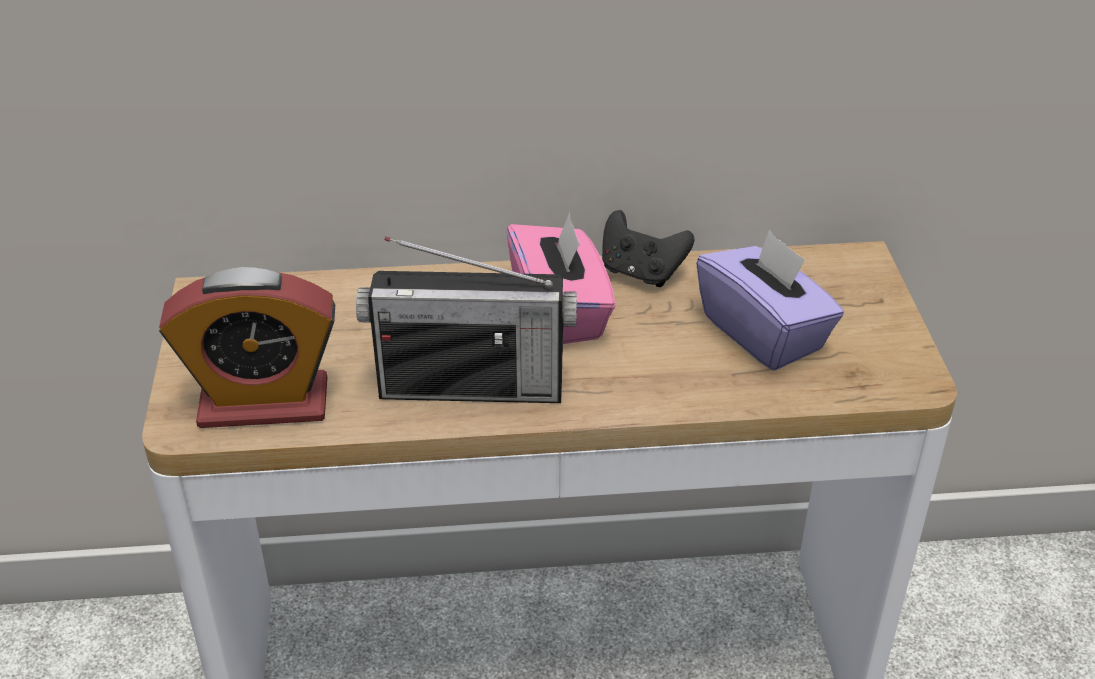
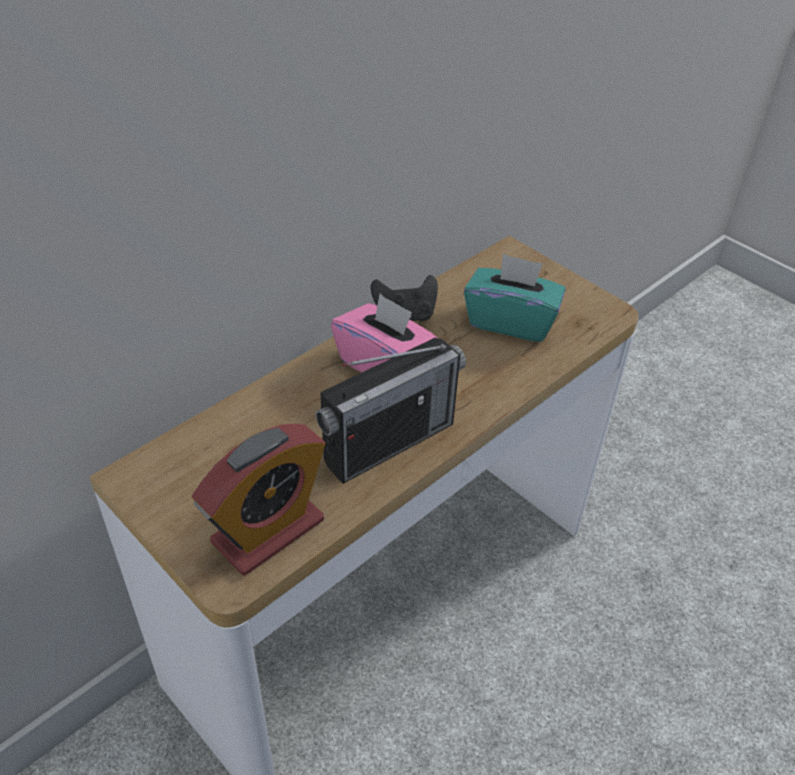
camera: 40 degrees left, 5 degrees up
purple tissue box [696,230,844,371] -> turquoise tissue box [464,253,566,342]

